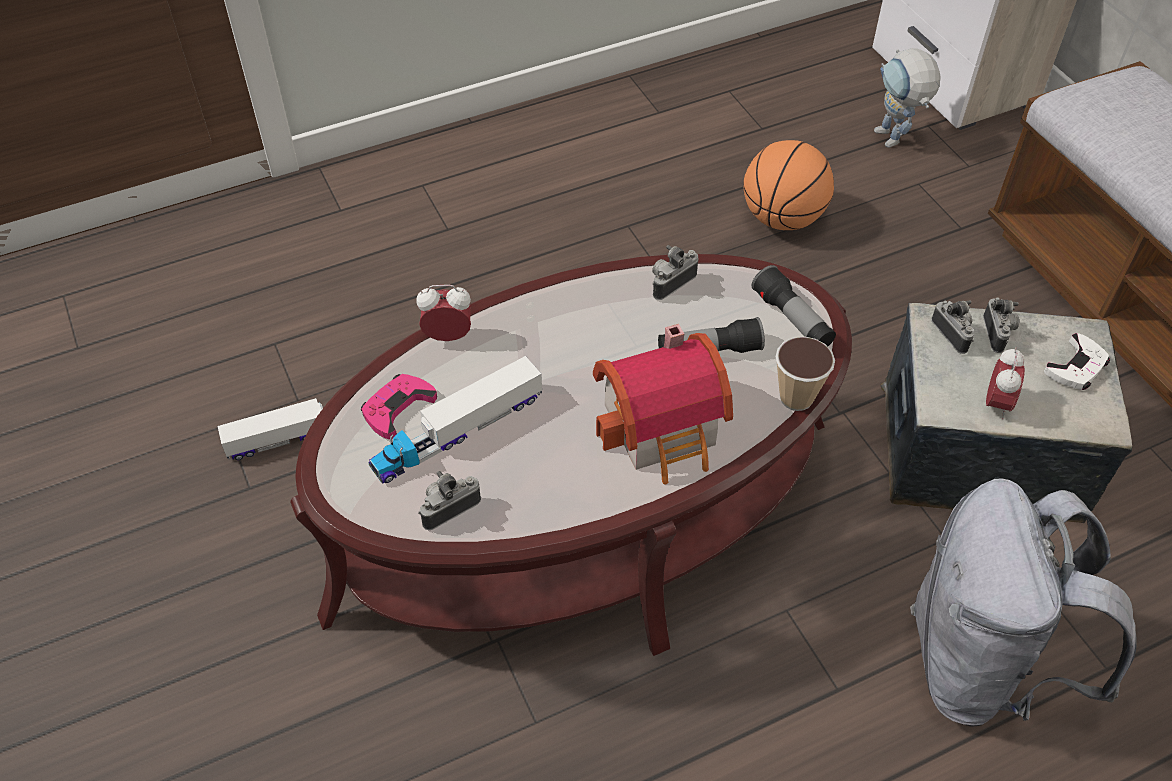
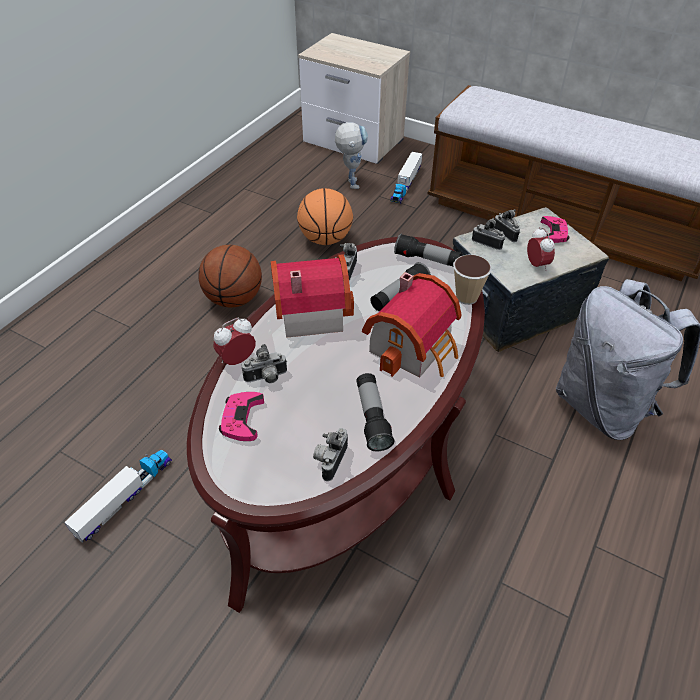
camera: 35 degrees left, 5 degrees down
toy truck [369,356,542,484] -> toy truck moved to [390,152,422,203]
toy robot [874,48,941,148] -> toy robot turned 135 degrees counterclockwise [335,122,368,189]
white game controller [1044,333,1110,390] -> pink game controller [541,216,569,243]
none -> basketball [198,245,262,307]
none -> camera [242,344,287,383]
none -> toy house [271,254,354,338]
none -> flashlight [356,373,394,452]

